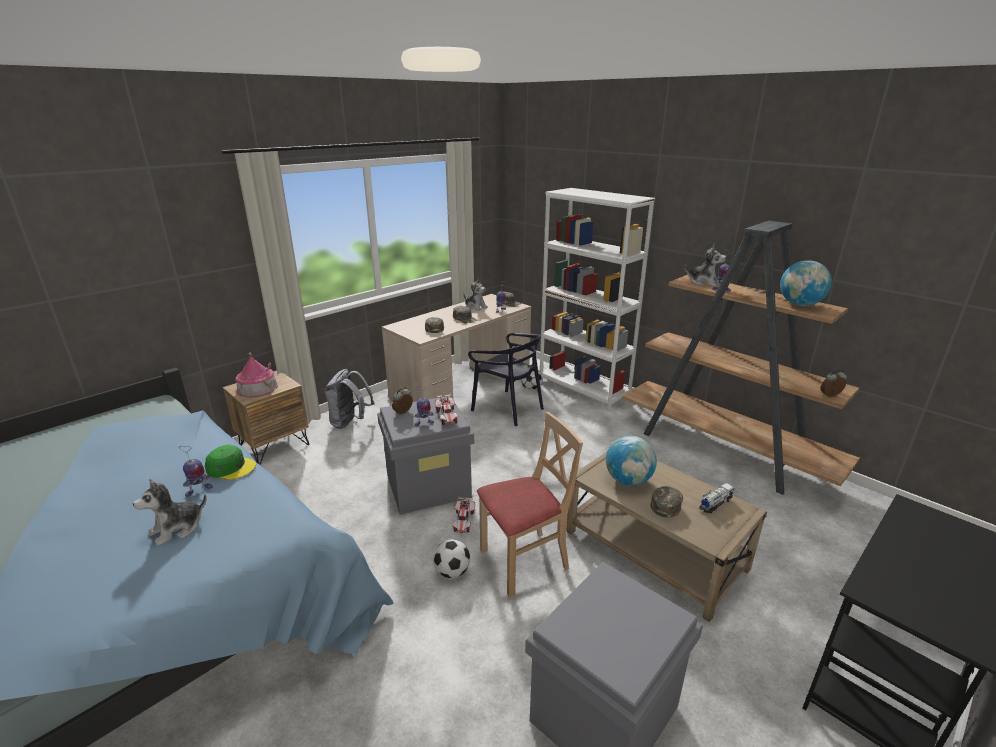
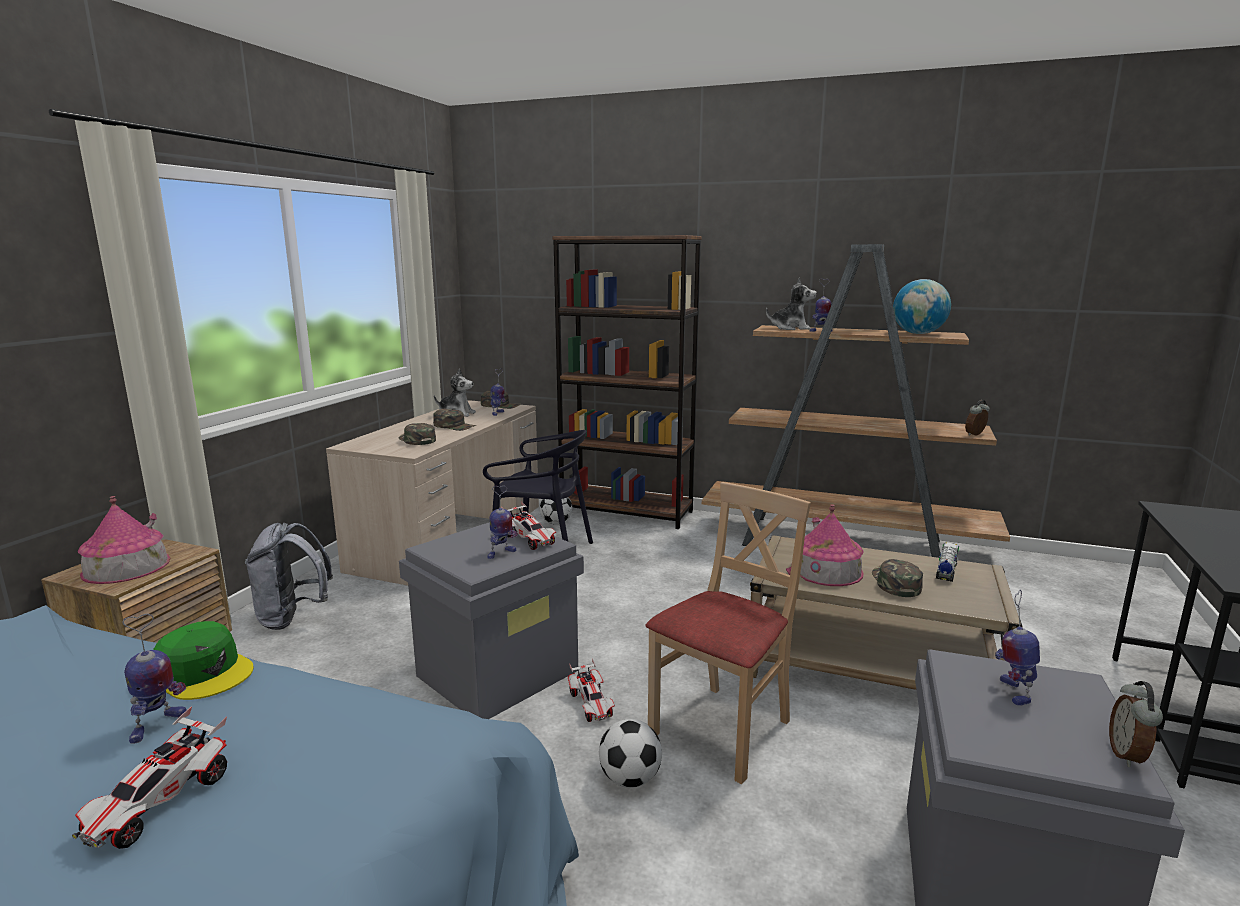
camera: 25 degrees left, 10 degrees down
plush toy [133,479,207,546] -> toy car [72,707,227,849]
green cap [205,445,256,480] -> green cap turned 45 degrees clockwise [153,621,254,700]
alarm clock [392,387,413,415] -> alarm clock moved to [1109,681,1163,767]
white bookcase [540,188,655,411] -> brown bookcase [553,235,702,529]
globe [606,436,657,486] -> toy house [786,504,864,586]
none -> toy robot [995,590,1040,706]

